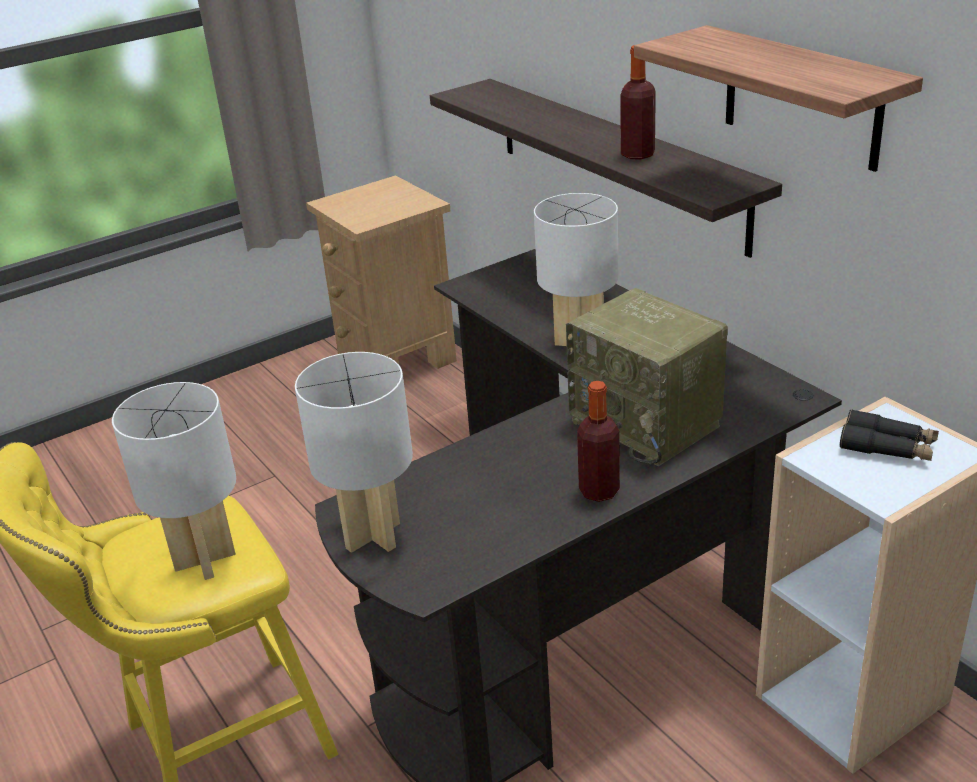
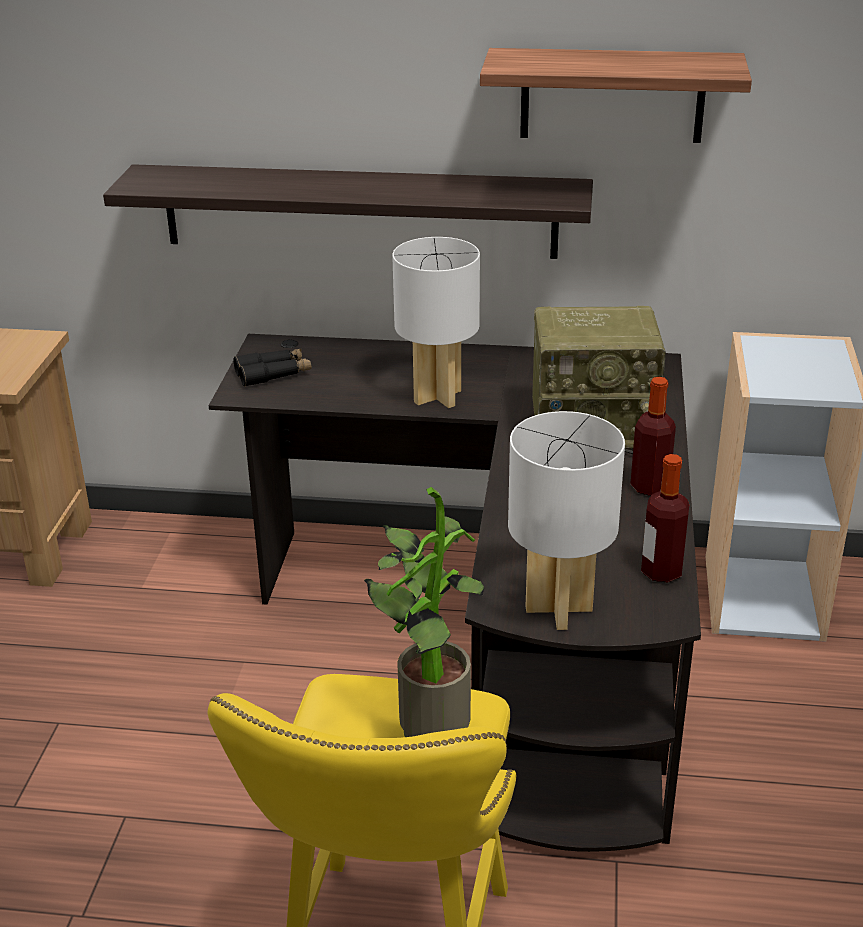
camera: 50 degrees left, 0 degrees up
white table lamp [112,382,236,580] -> potted plant [364,487,484,737]
bottle [620,45,656,160] -> bottle moved to [641,454,689,583]
black binoculars [840,409,939,461] -> black binoculars moved to [234,349,311,387]

